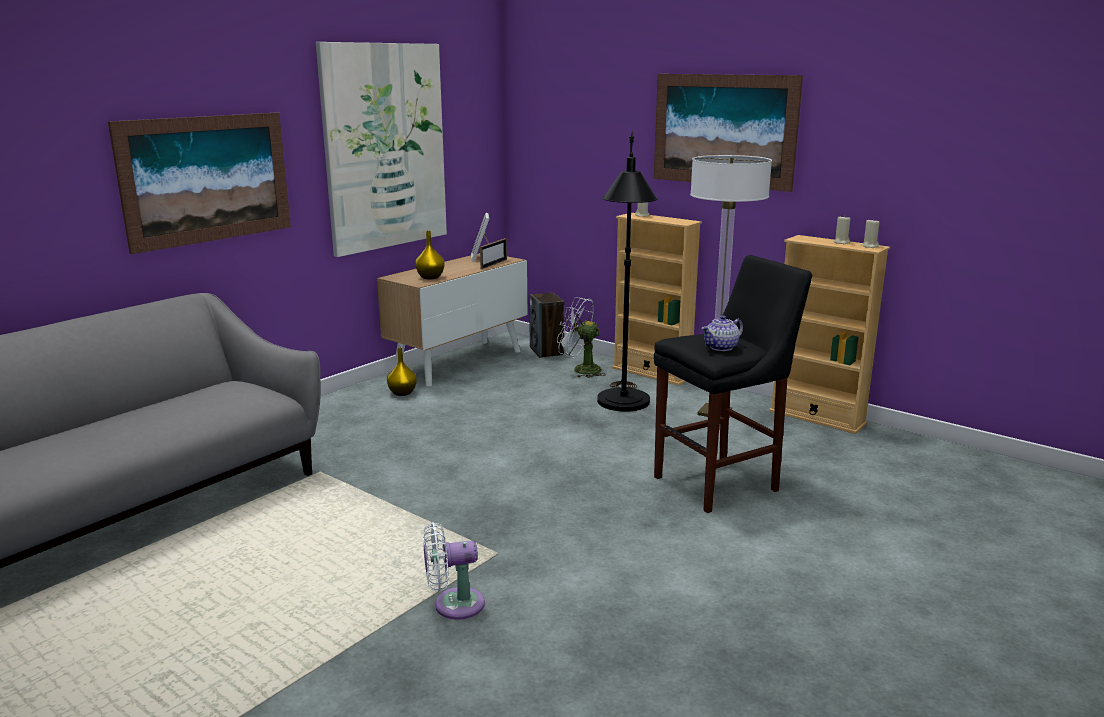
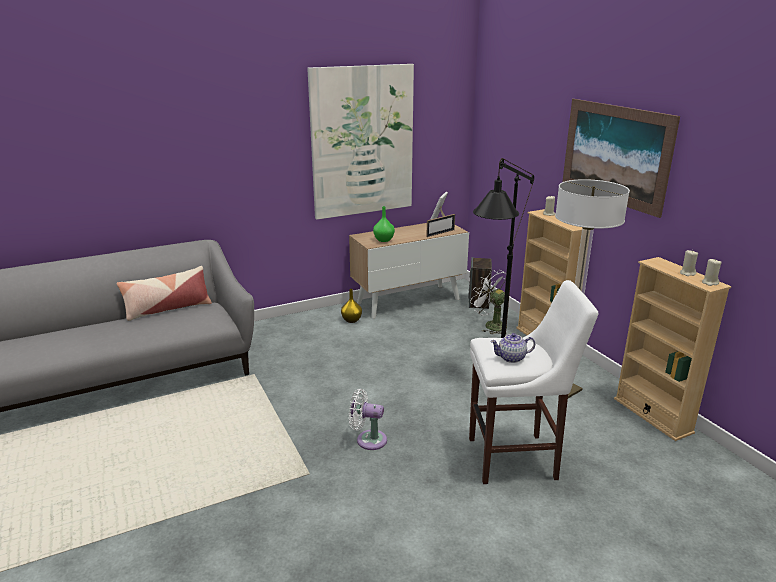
camera: 25 degrees right, 5 degrees up
picture [108,113,291,254] -> none
yellow vase [415,231,445,279] -> green vase [373,206,395,242]
white fan [423,522,485,620] -> white fan moved to [349,389,387,450]
black stool [654,255,812,513] -> white stool [469,280,598,484]
none -> pillow [117,266,212,321]

